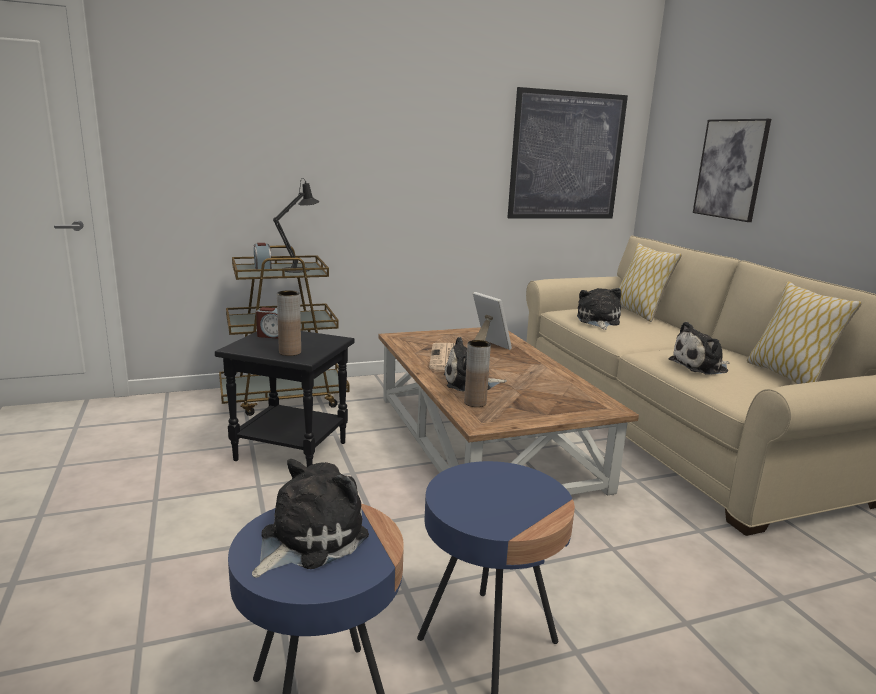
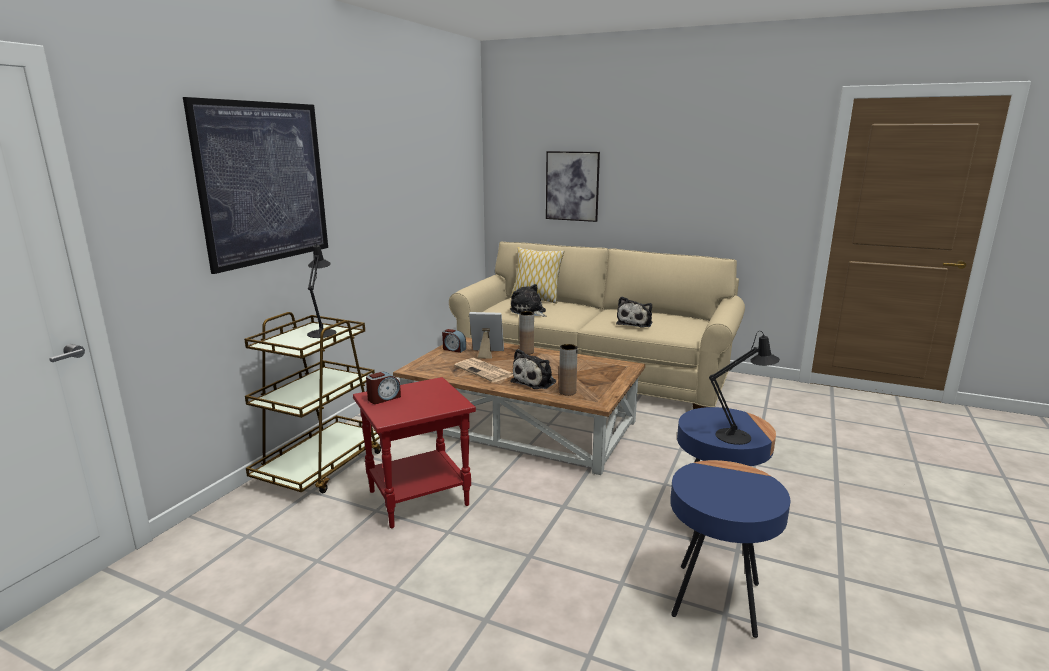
camera: 45 degrees left, 0 degrees up
black side table [215,331,354,467] -> red side table [353,377,476,528]
plush toy [252,459,369,578] -> none
alarm clock [254,243,272,269] -> alarm clock moved to [442,329,466,353]
brown vase [277,290,301,356] -> brown vase moved to [519,311,534,355]
picture [507,87,628,219] -> picture moved to [183,97,328,274]
pillow [747,281,862,384] -> none
none -> black table lamp [709,331,780,445]

